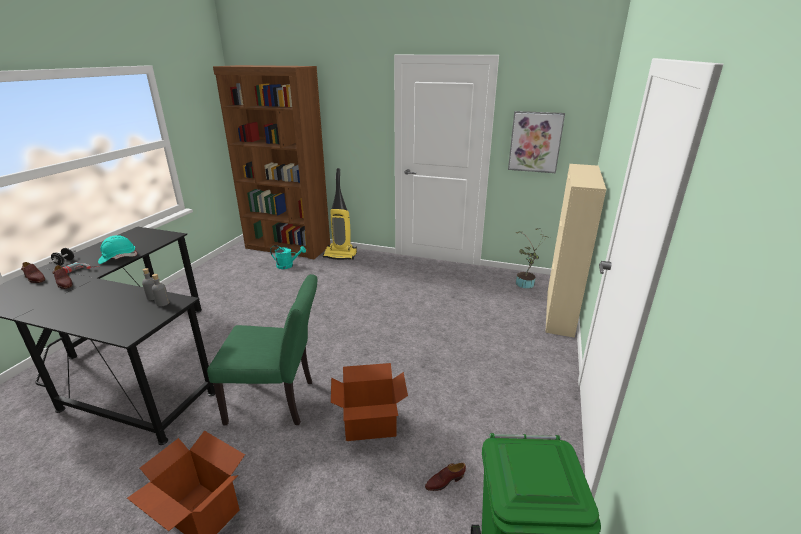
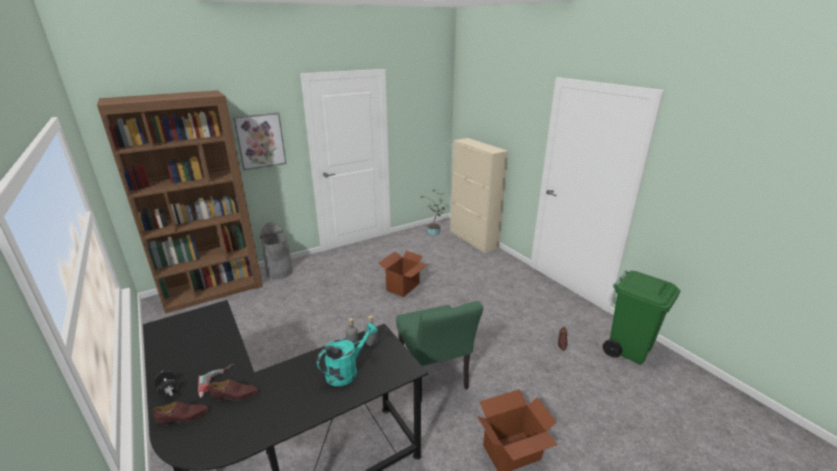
camera: 50 degrees left, 0 degrees up
turquoise hard hat [98,235,138,264] -> none
green chair [207,274,317,425] -> green chair turned 120 degrees clockwise [396,301,483,402]
turquoise watering can [270,245,306,269] -> turquoise watering can moved to [317,323,378,386]
vacuum cleaner [323,168,357,260] -> grey trash can [260,223,293,279]
cardboard box [331,363,408,441] -> cardboard box moved to [378,251,428,297]
picture [508,111,565,173] -> picture moved to [233,113,286,170]

